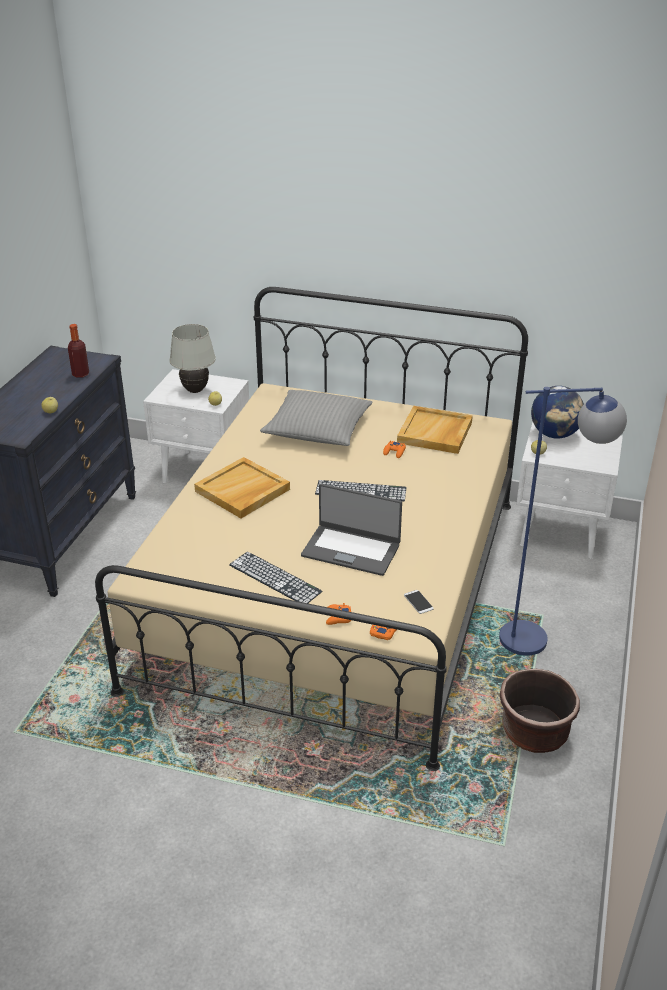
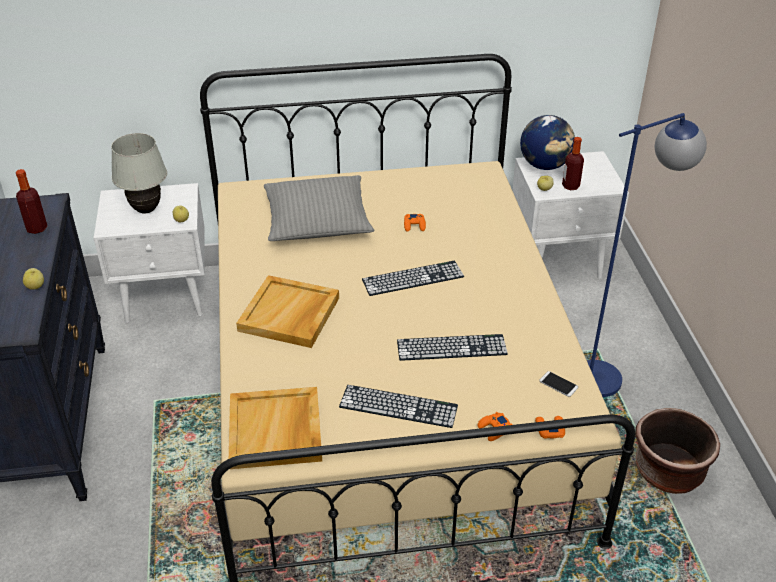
camera: 25 degrees left, 5 degrees up
laptop [301,484,402,576] -> keyboard [397,334,508,361]
beige tray [397,406,473,454] -> beige tray moved to [229,387,322,469]
none -> bottle [562,137,584,190]

